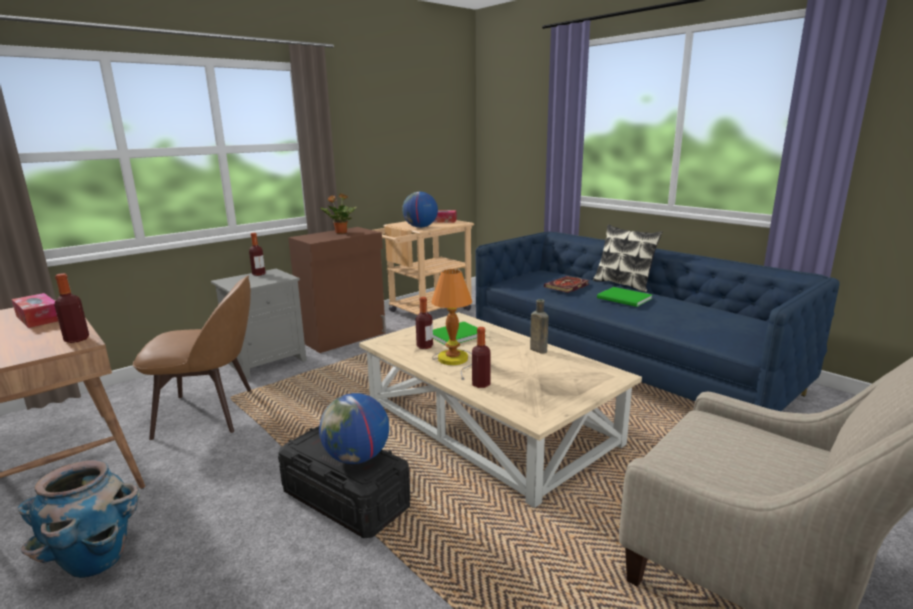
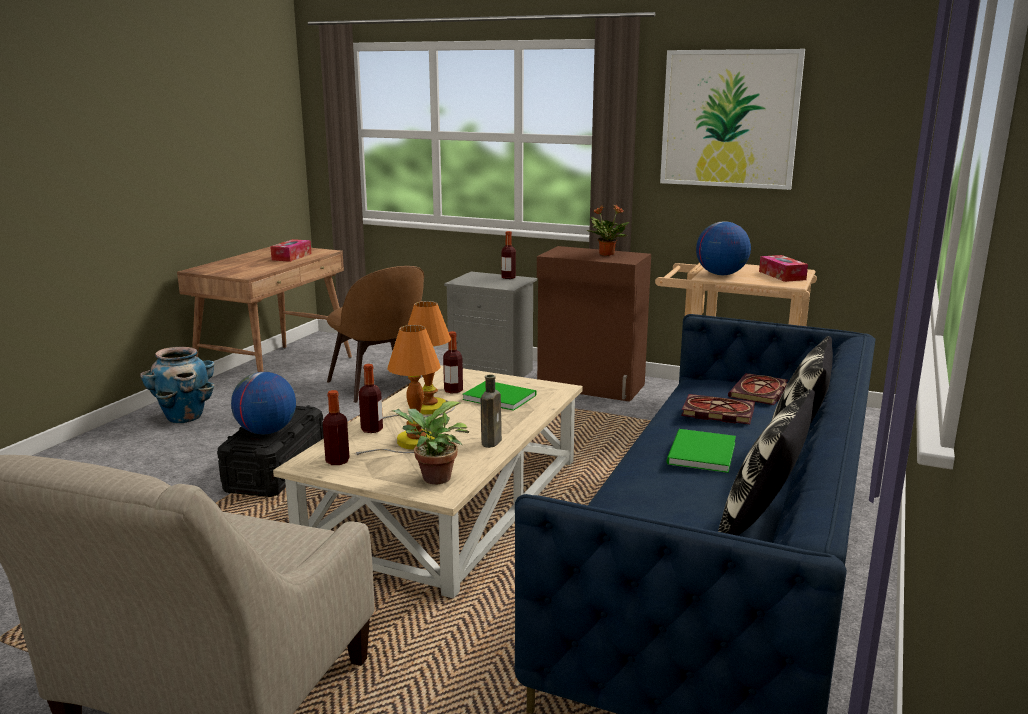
camera: 65 degrees right, 0 degrees up
bottle [54,273,89,343] -> bottle moved to [323,390,350,465]
none -> table lamp [354,325,440,455]
none -> potted plant [392,401,470,484]
none -> picture [660,49,805,190]
none -> pillow [718,389,815,536]
none -> book [728,373,788,405]

